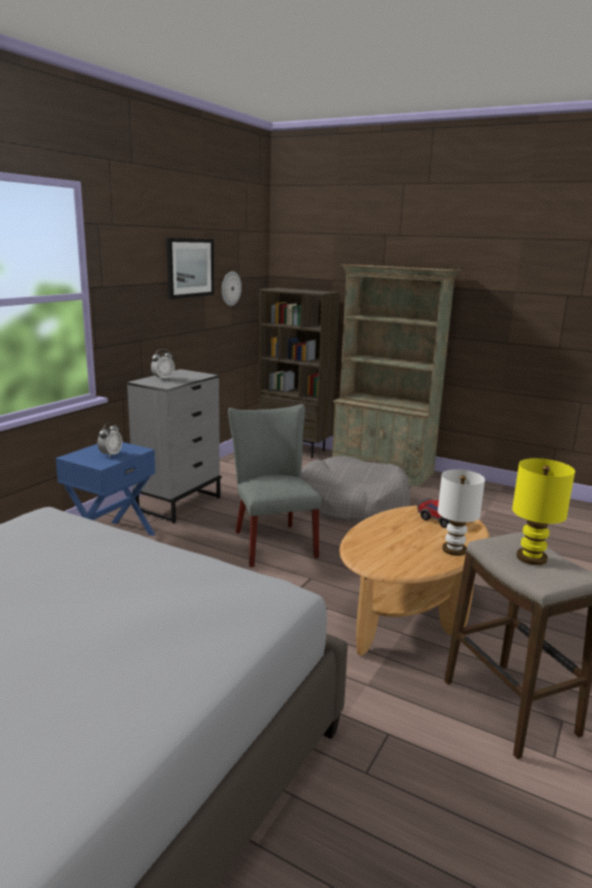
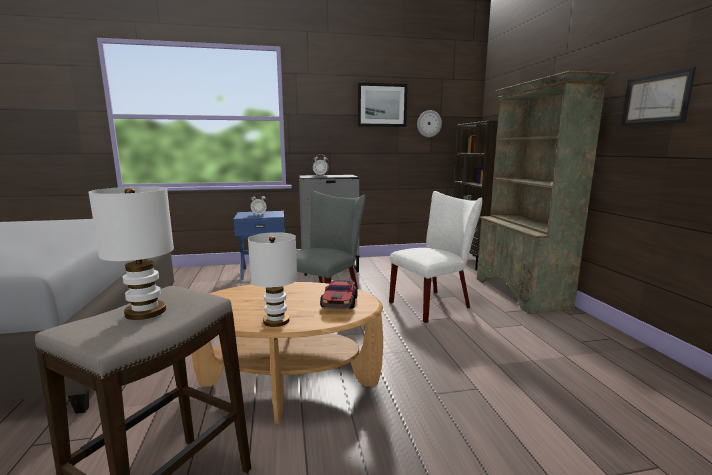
camera: 50 degrees right, 5 degrees down
grey dog bed [301,456,410,522] -> white chair [389,191,483,323]
yellow table lamp [512,458,575,565] -> white table lamp [88,187,174,320]
none -> picture [621,67,696,127]

